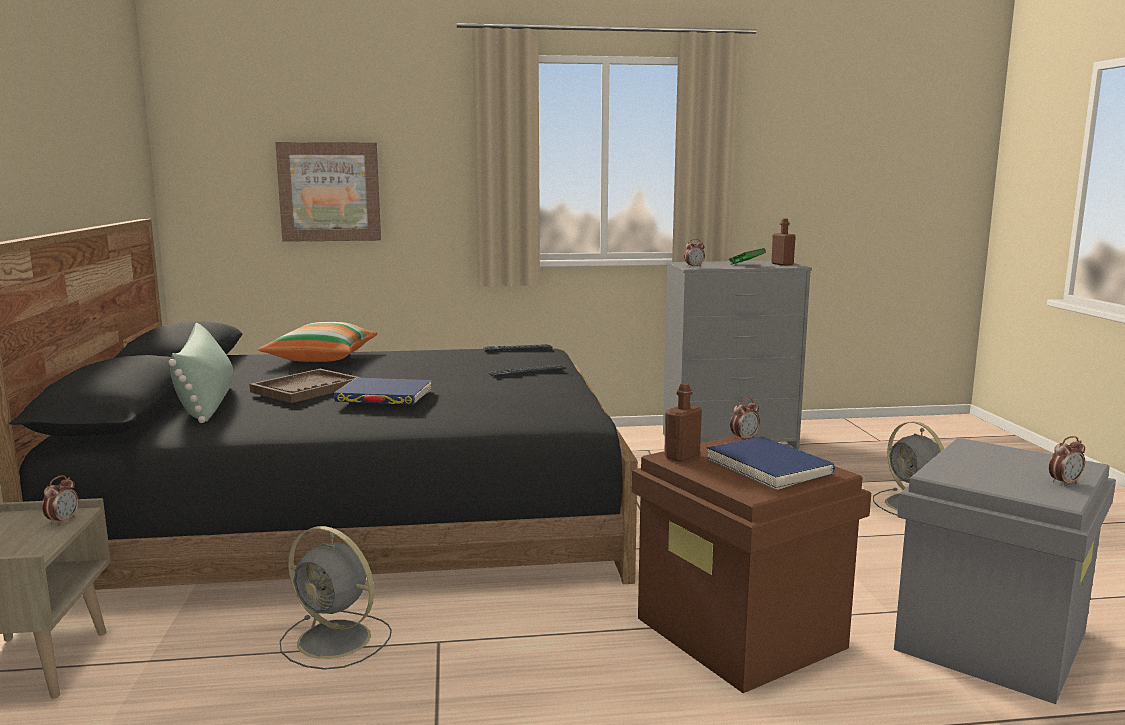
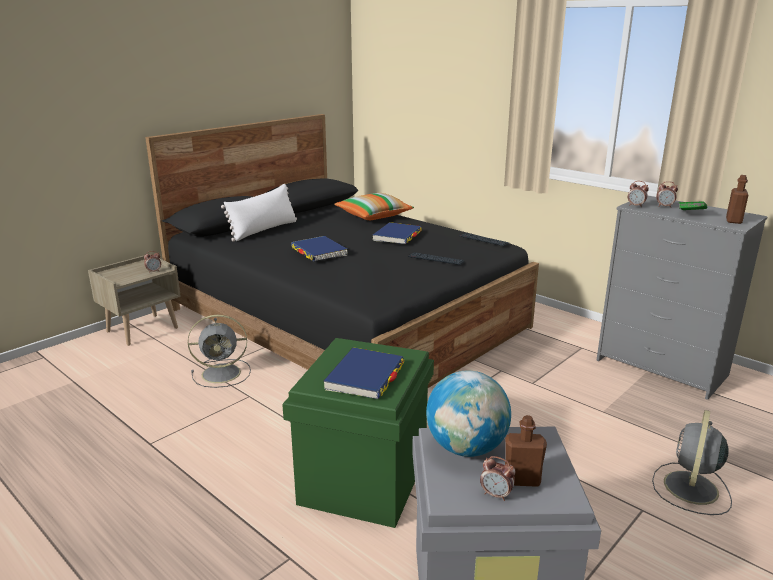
camera: 50 degrees right, 10 degrees up
green pillow [169,323,233,423] -> white pillow [221,184,297,242]
brown tray [249,369,362,403] -> none
picture [275,142,381,242] -> none
grey fan [280,526,392,670] -> grey fan turned 90 degrees counterclockwise [188,315,251,388]
brown storage box [632,436,871,693] -> green storage box [282,338,434,528]
brown bottle [664,383,702,462] -> brown bottle moved to [505,415,547,487]
alarm clock [730,398,760,441] -> alarm clock moved to [656,181,678,208]
none -> blue book [372,222,422,244]
none -> globe [426,370,511,457]

